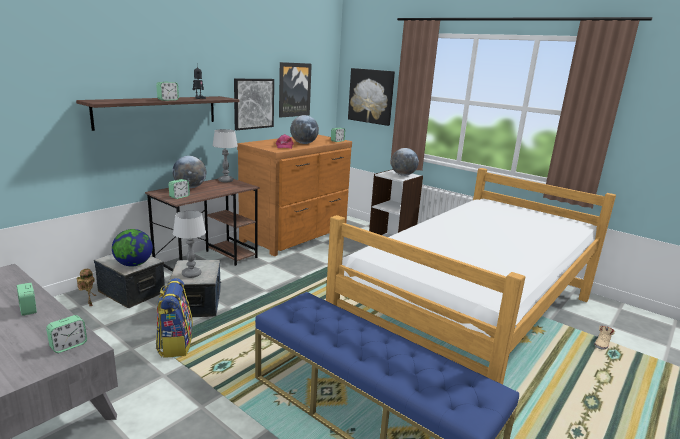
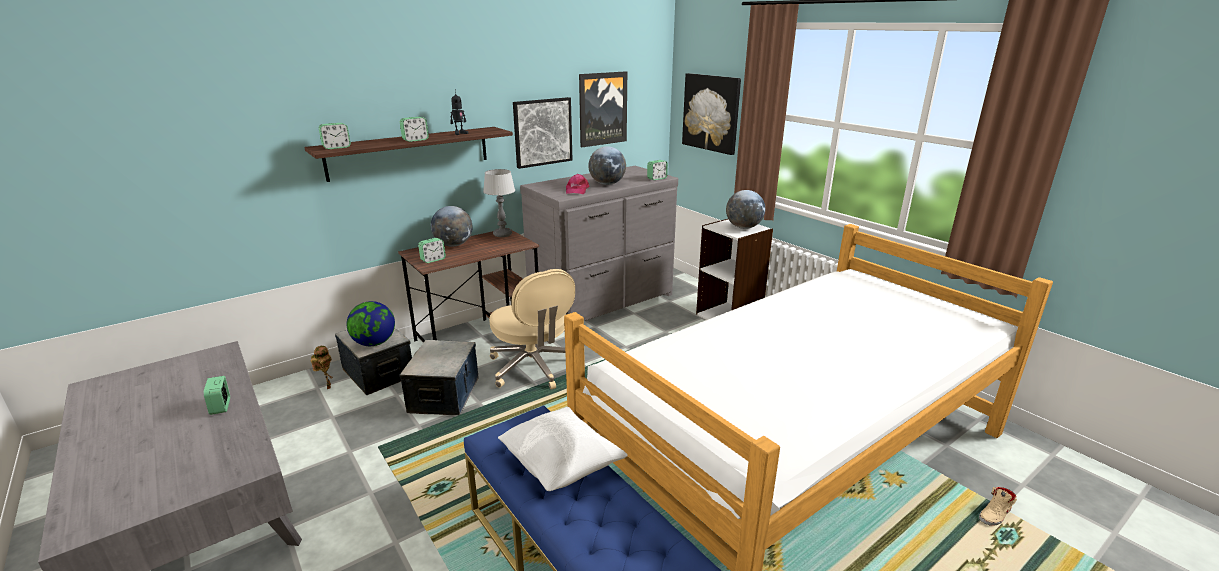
camera: 15 degrees right, 5 degrees up
alarm clock [46,315,87,353] -> alarm clock moved to [319,123,351,149]
backpack [156,278,193,357] -> none
table lamp [173,211,206,278] -> none
brown dresser [237,135,352,256] -> grey dresser [520,166,678,332]
none -> beige office chair [489,269,575,389]
none -> white pillow [498,407,628,491]

